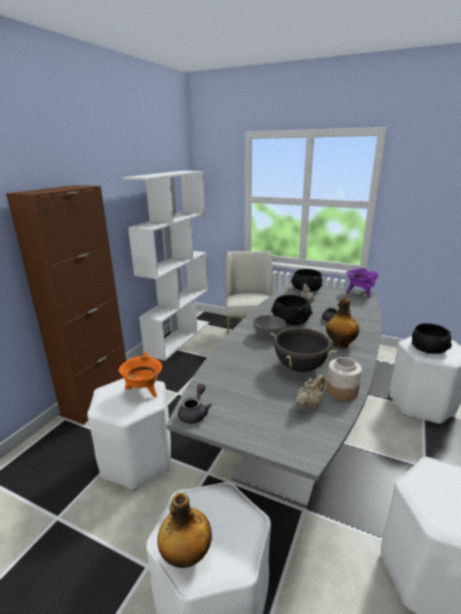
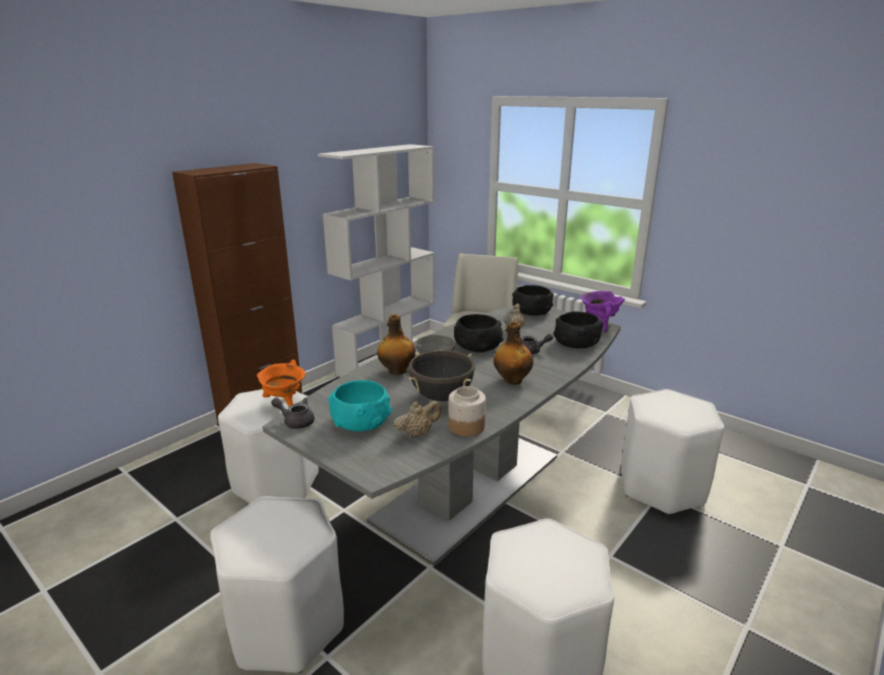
camera: 15 degrees right, 0 degrees up
bottle [157,492,212,568] -> bottle moved to [377,314,416,375]
grey teapot [178,384,212,424] -> grey teapot turned 105 degrees counterclockwise [271,397,314,429]
black bowl [412,323,452,354] -> black bowl moved to [553,311,603,348]
none -> turquoise bowl [328,380,392,432]

